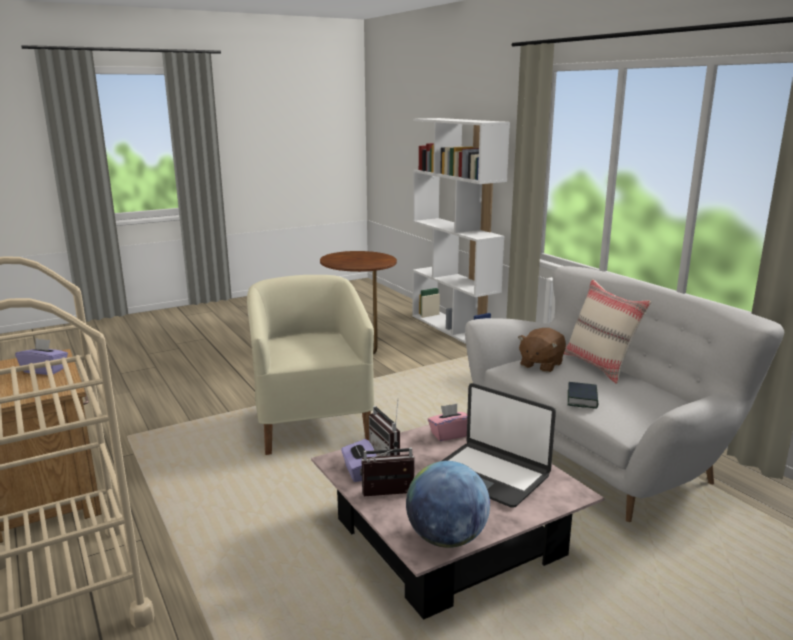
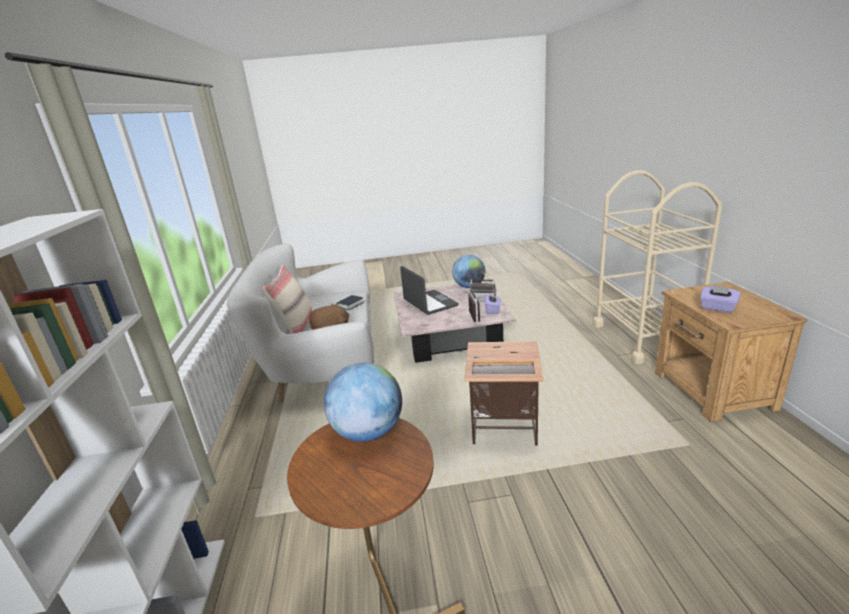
camera: 155 degrees left, 5 degrees up
beige armchair [247,275,374,455] -> side table [465,341,544,445]
pink tissue box [428,404,467,441] -> none
none -> globe [324,363,402,442]

